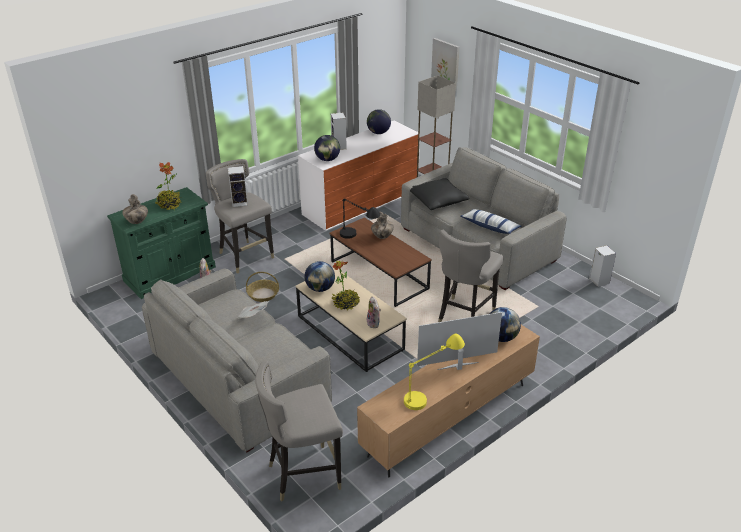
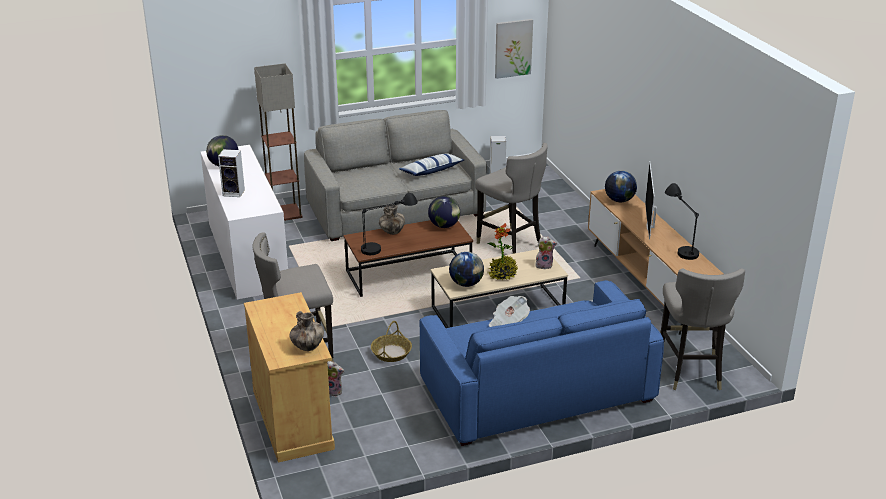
camera: 70 degrees left, 5 degrees down
green cabinet [107,187,216,299] -> beige cabinet [244,292,335,463]
grey sofa [142,268,332,453] -> blue sofa [419,280,664,446]
potted plant [155,162,181,210] -> none
speaker [228,166,248,207] -> none
globe [314,135,340,161] -> globe moved to [428,196,460,228]
yellow table lamp [404,334,465,410] -> black table lamp [665,183,699,260]
black pillow [410,178,469,210] -> none
picture [431,38,460,97] -> picture moved to [495,19,533,79]

